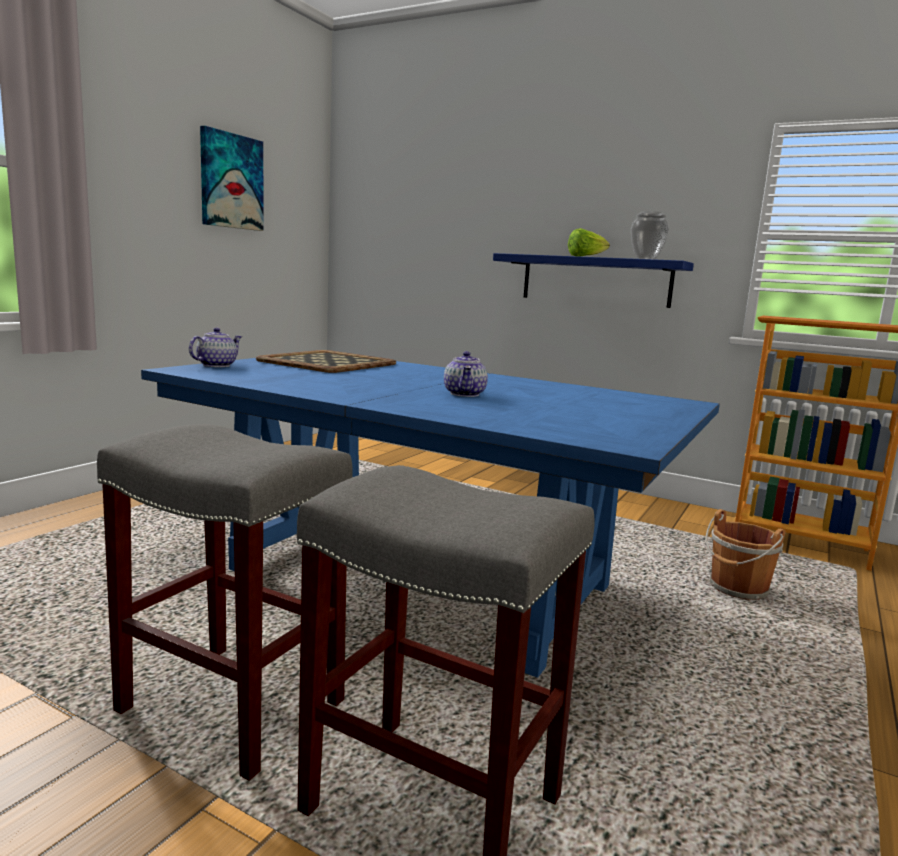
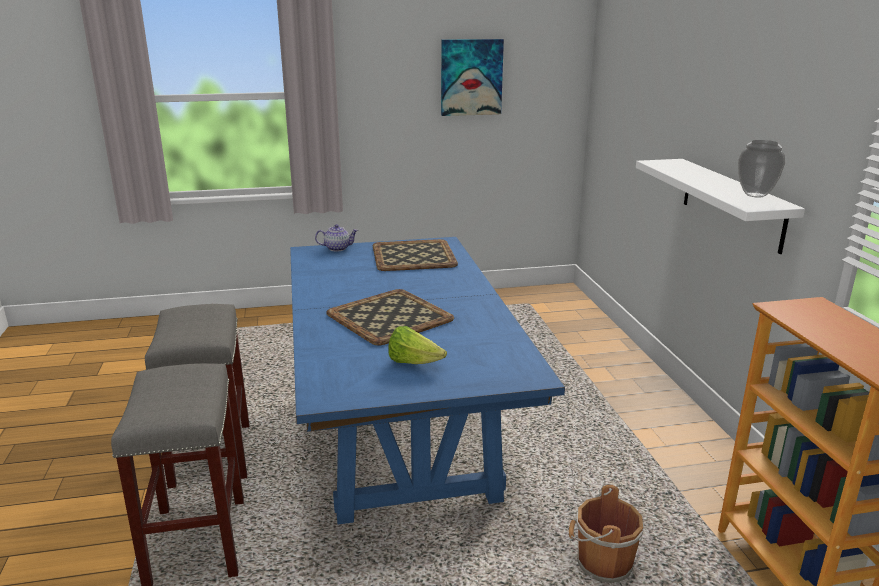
camera: 50 degrees right, 10 degrees up
teapot [444,351,488,397] -> tray [326,289,454,345]
blue shelf [493,253,694,308] -> white shelf [636,159,805,254]
lettuce [568,228,610,257] -> lettuce moved to [388,326,447,364]

